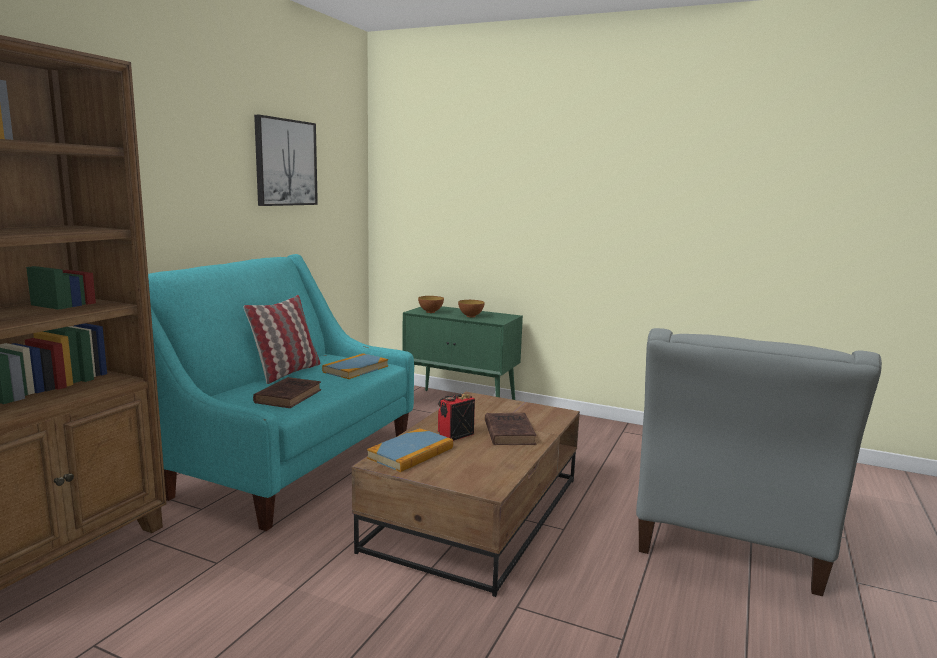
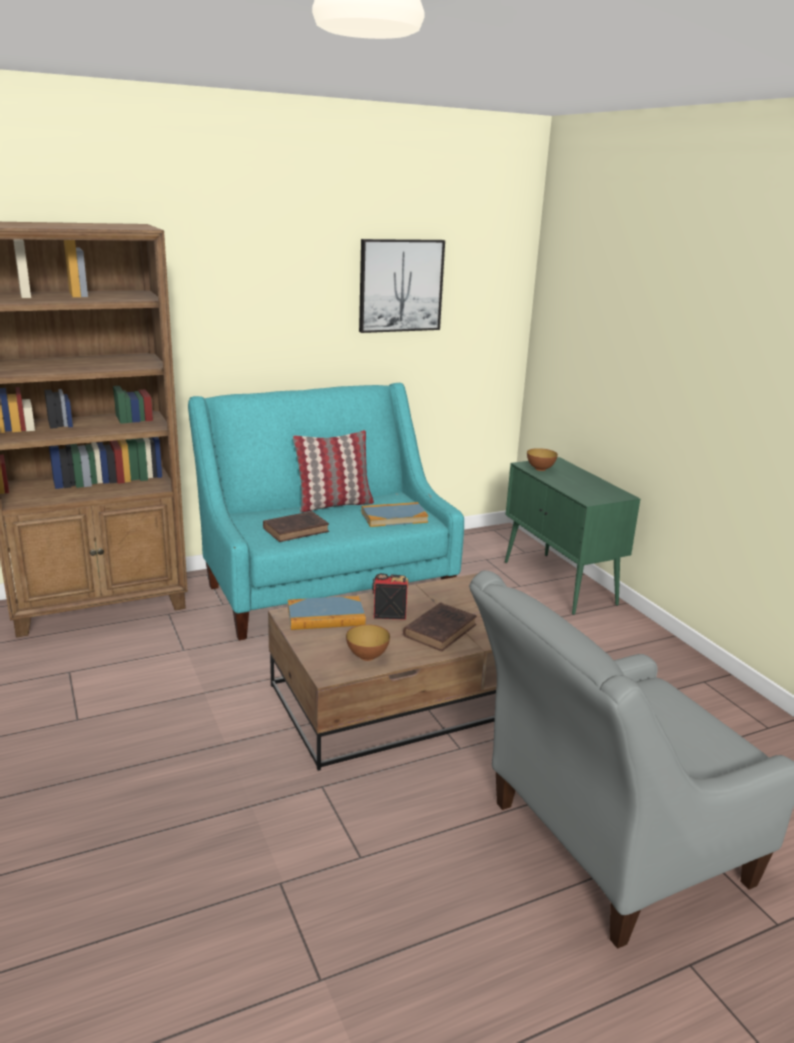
camera: 40 degrees right, 10 degrees up
bowl [458,300,485,318] -> bowl moved to [346,624,390,661]

